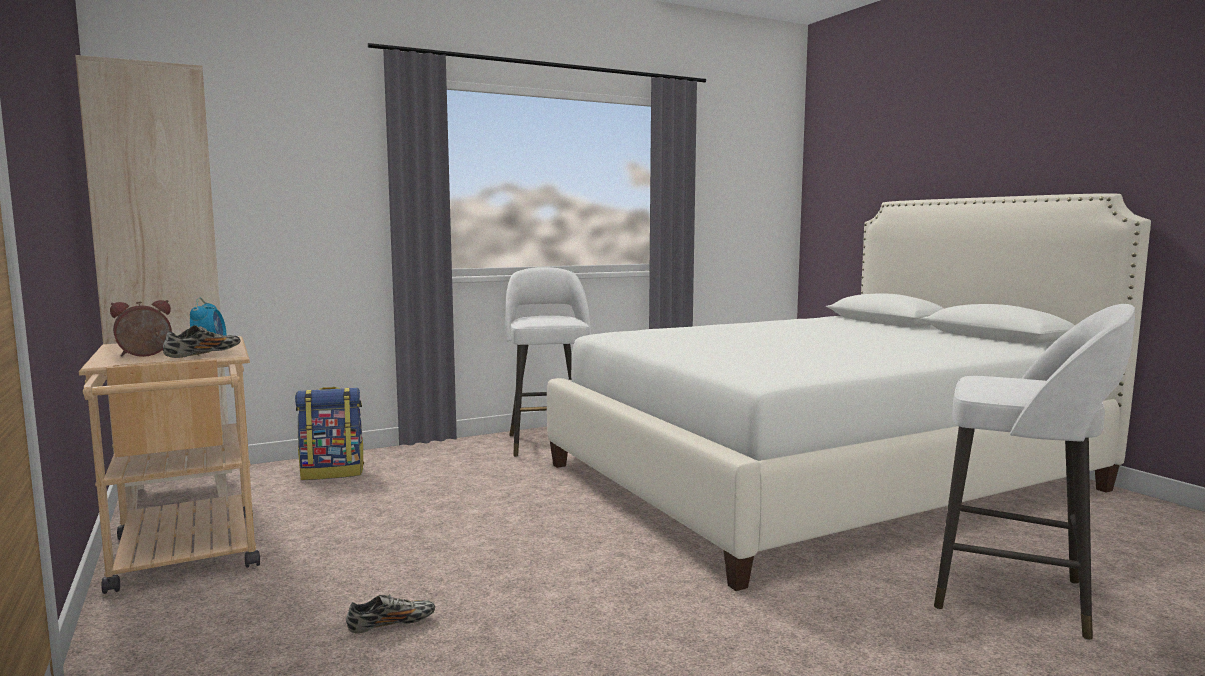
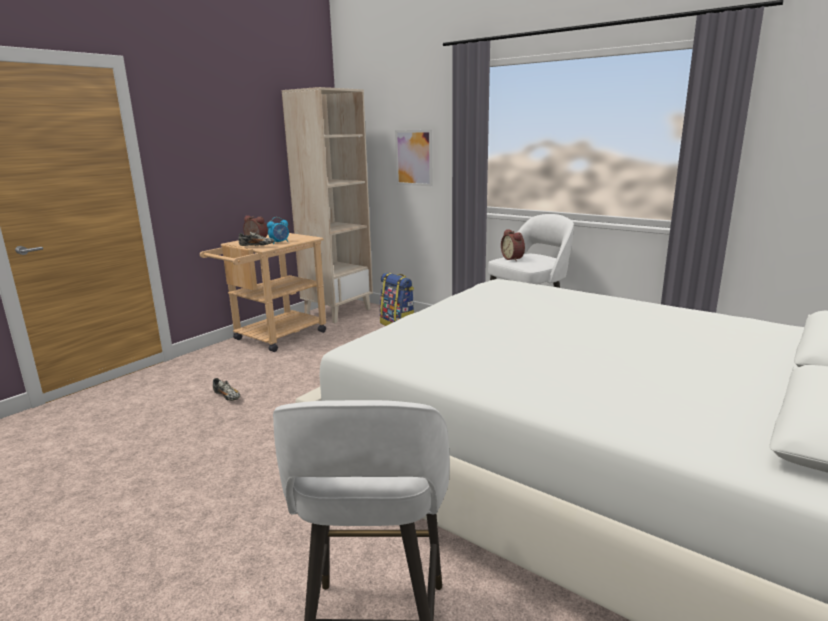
camera: 65 degrees right, 10 degrees up
none -> picture [395,130,433,186]
none -> alarm clock [501,229,525,261]

